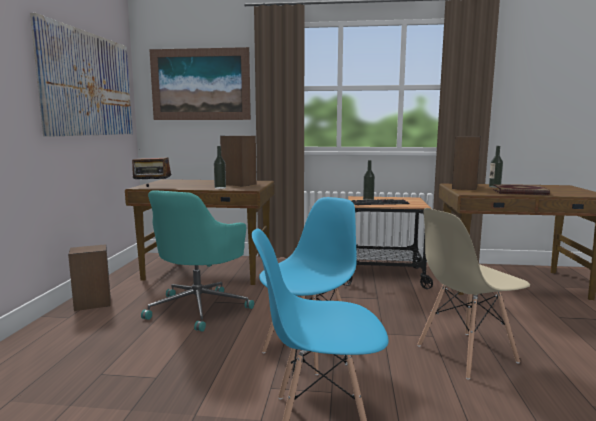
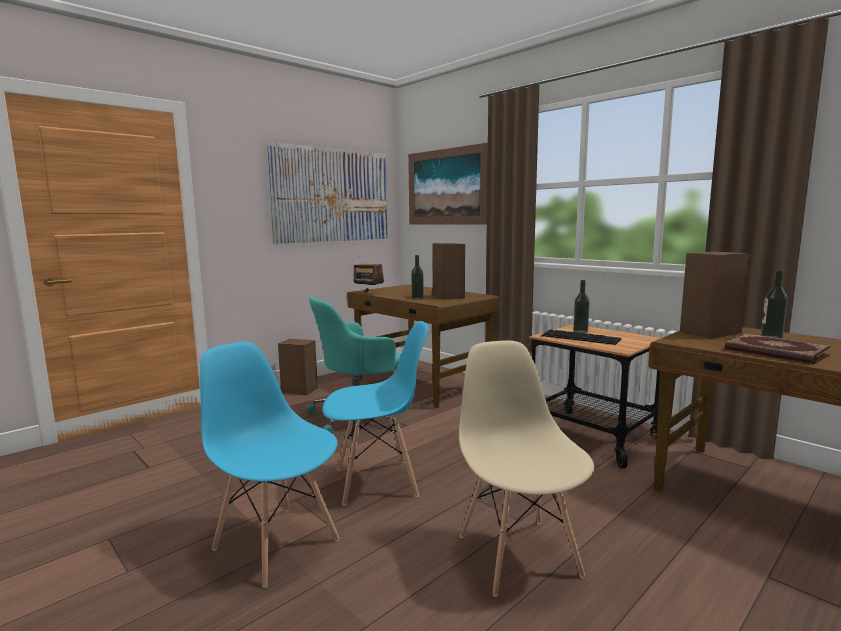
camera: 40 degrees right, 0 degrees up
beige chair [417,208,530,380] -> beige chair turned 60 degrees clockwise [459,341,594,597]

